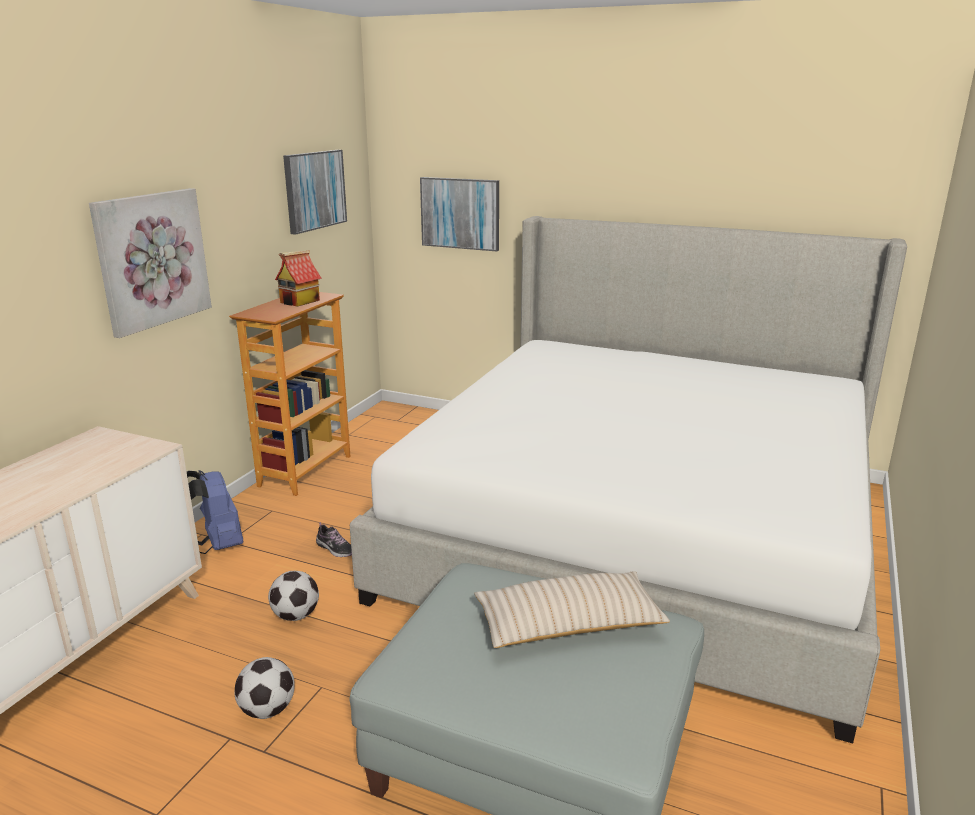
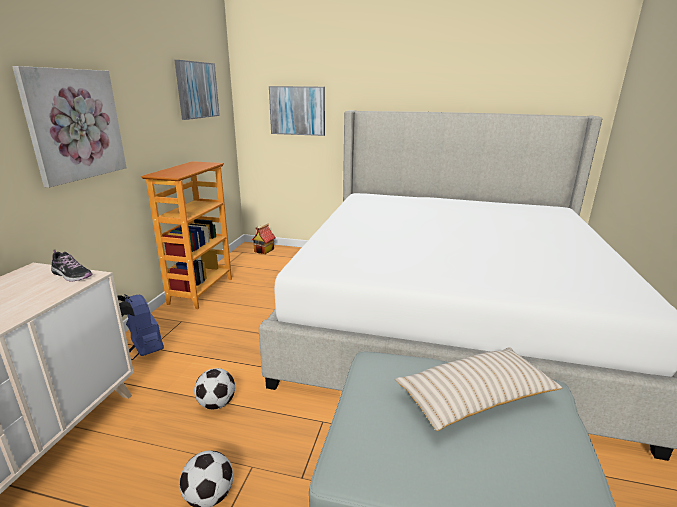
camera: 10 degrees left, 0 degrees up
toy house [275,250,322,307] -> toy house moved to [252,224,275,254]
shoe [316,522,352,557] -> shoe moved to [51,250,93,281]

